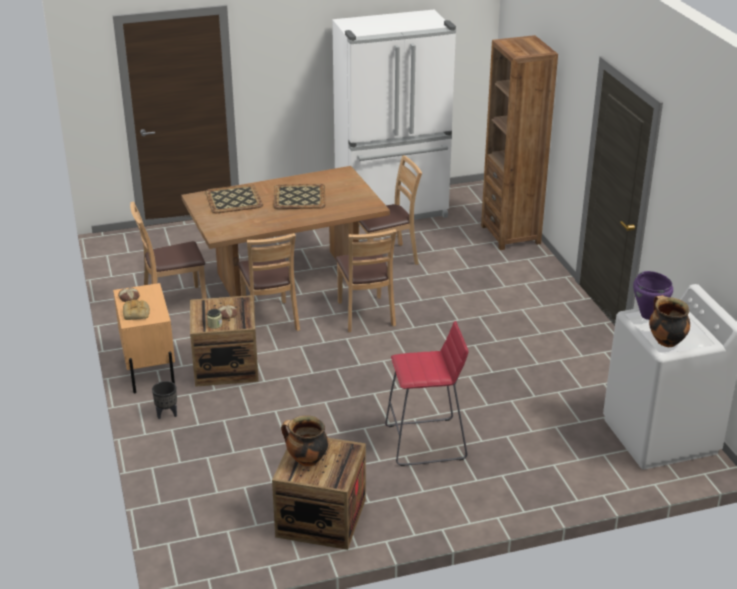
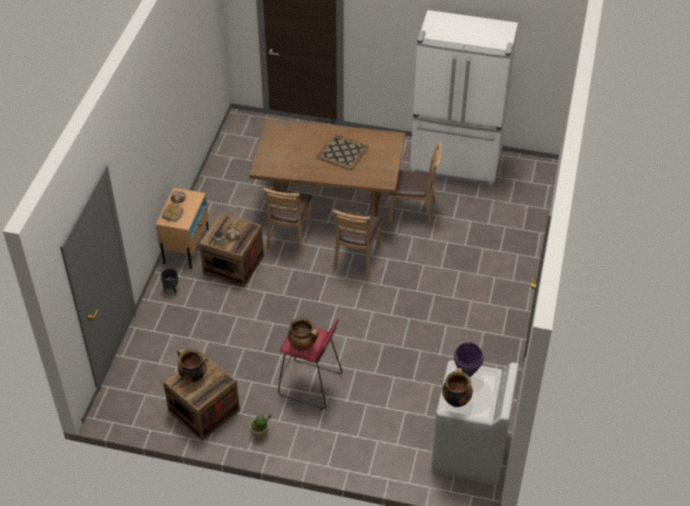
camera: 30 degrees right, 15 degrees up
brown chair [130,201,207,299] -> none
tray [205,184,263,213] -> none
brown bookcase [481,35,558,250] -> none
none -> potted plant [250,414,271,440]
none -> cooking pot [288,317,319,351]

